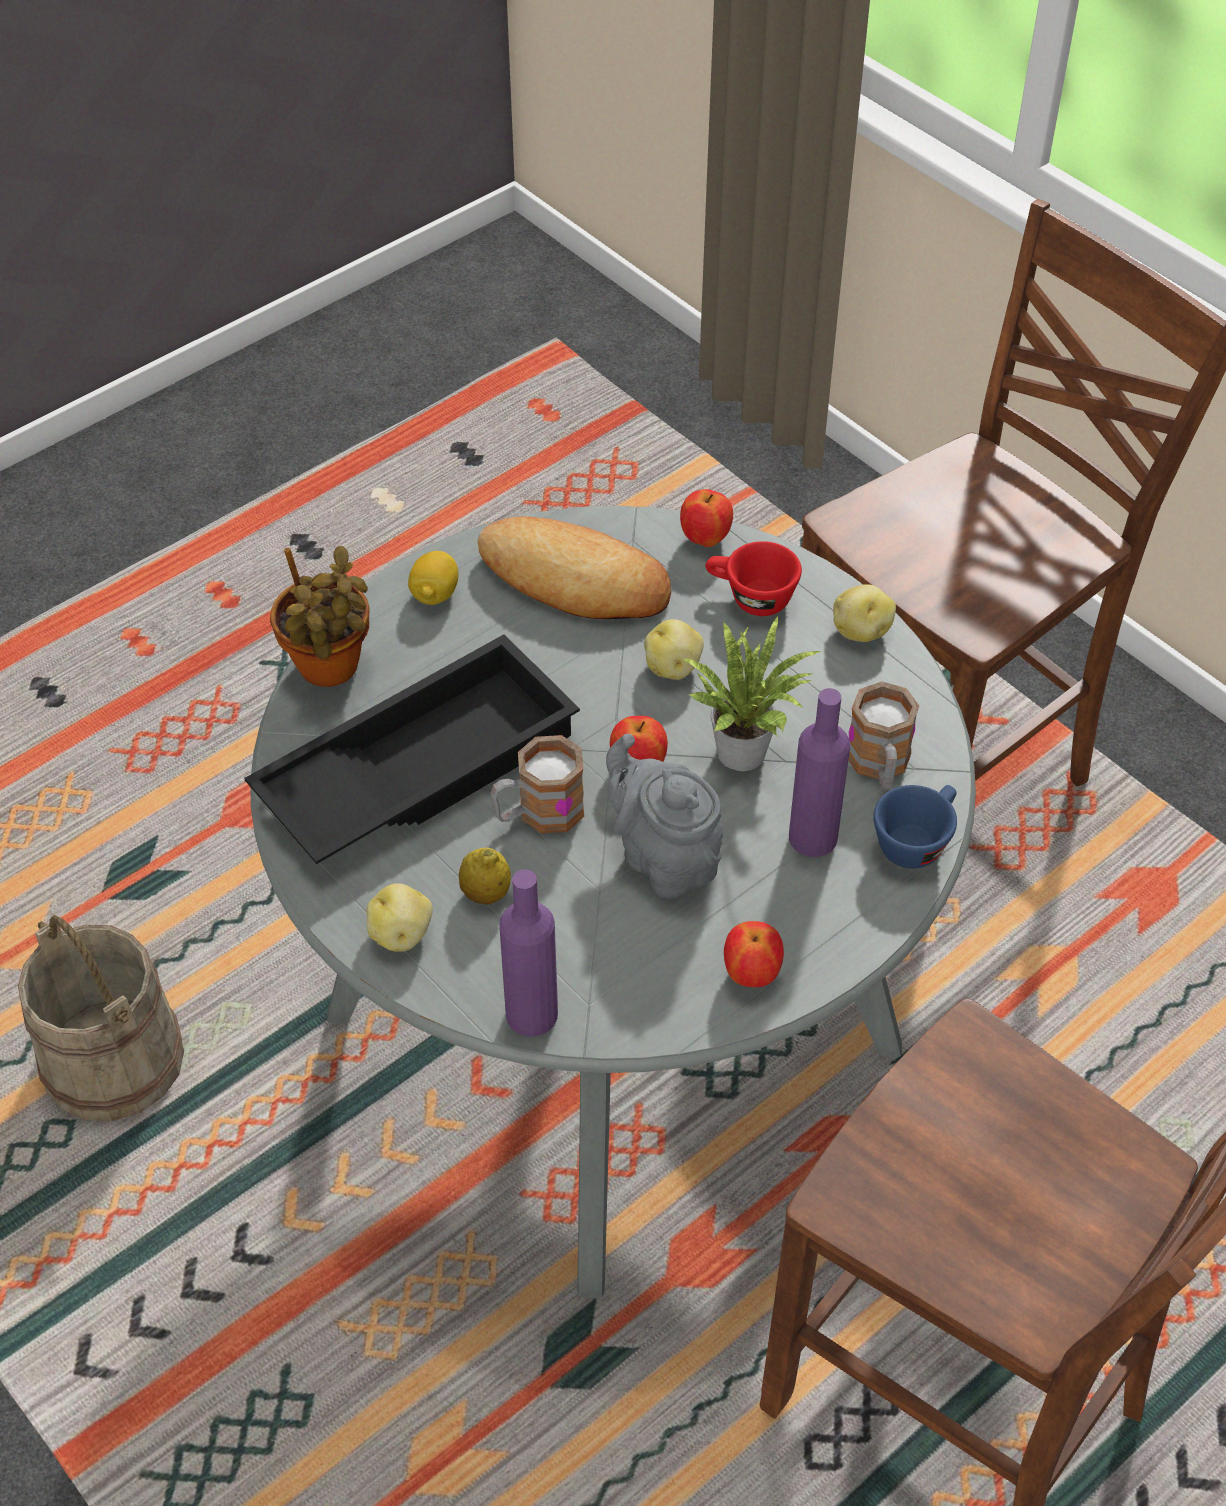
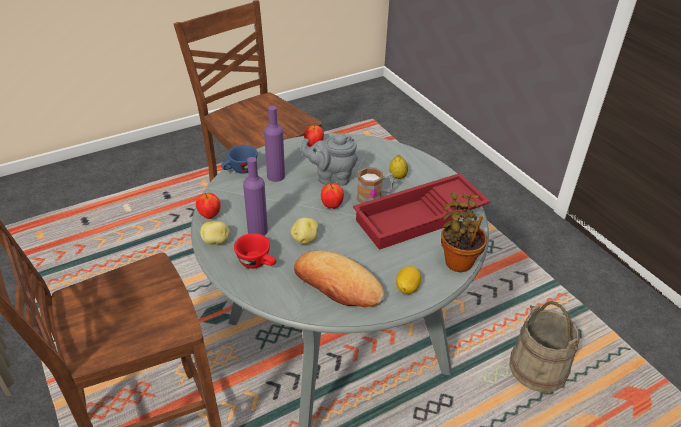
camera: 170 degrees left, 10 degrees down
black tray [244,634,580,864] -> red tray [353,173,490,250]
potato [366,884,433,952] -> none
purple bottle [499,869,558,1037] -> purple bottle moved to [243,157,268,236]
grey teapot [606,733,723,898] -> grey teapot turned 120 degrees clockwise [301,134,358,186]
apple [680,489,733,547] -> apple moved to [196,193,221,219]
potted plant [681,615,820,771] -> none
mug [848,681,919,790] -> none

